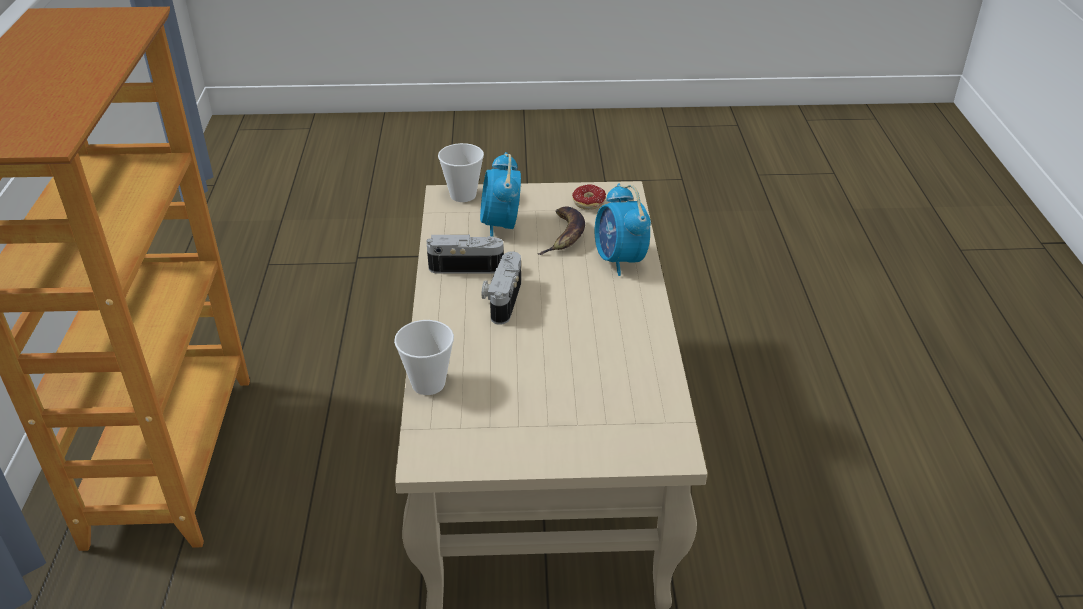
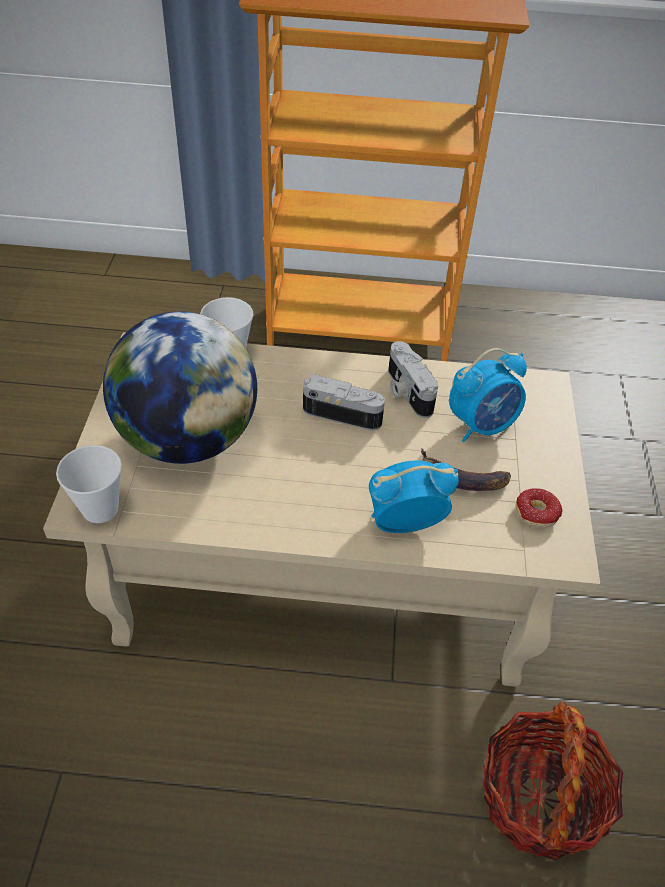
camera: 95 degrees right, 10 degrees up
camera [426,235,504,274] -> camera turned 150 degrees clockwise [388,341,438,418]
cup [438,143,484,202] -> cup moved to [56,445,122,523]
alarm clock [480,152,521,237] -> alarm clock turned 150 degrees clockwise [449,348,527,442]
none -> globe [103,311,257,464]
none -> basket [482,702,623,860]

